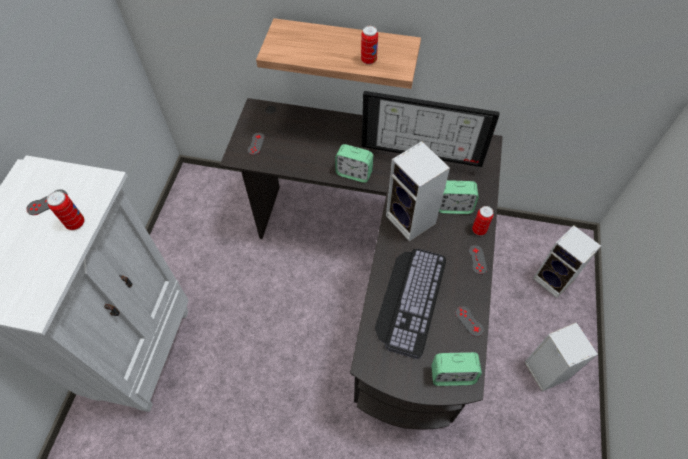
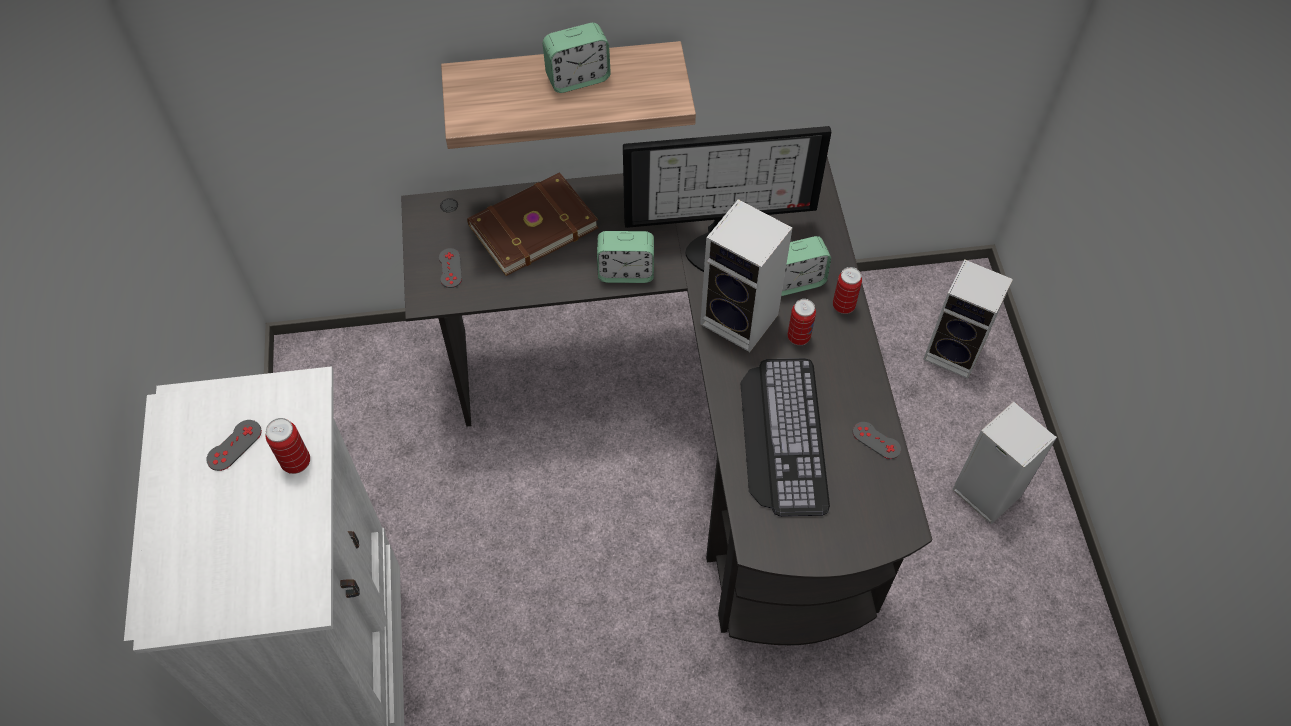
camera: 20 degrees left, 0 degrees up
can [361,26,378,65] -> can moved to [787,299,816,345]
alarm clock [431,352,482,386] -> alarm clock moved to [543,23,611,93]
grey game controller [469,245,487,275] -> none
none -> brown book [467,172,598,276]

